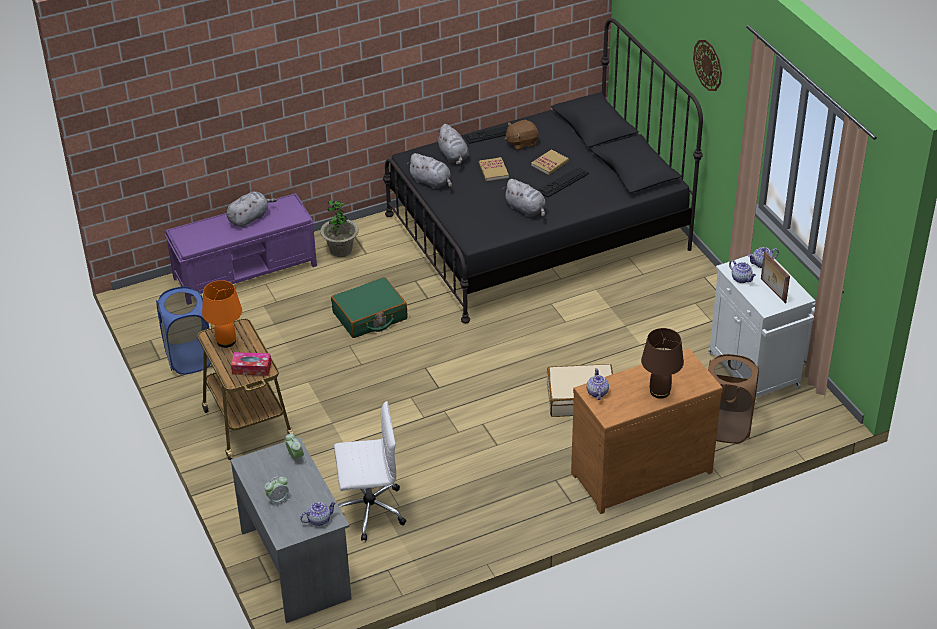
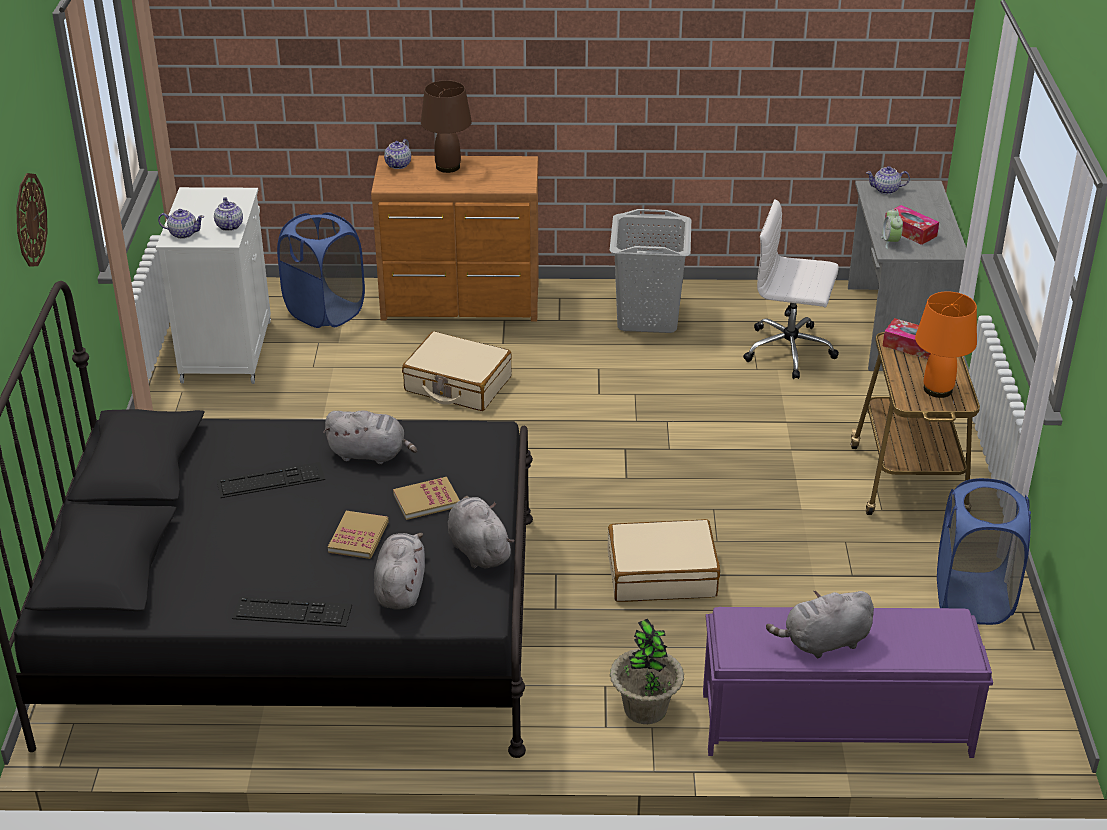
camera: 155 degrees left, 5 degrees down
alarm clock [264,477,290,508] -> none
green suitcase [331,277,408,338] -> beige suitcase [607,519,720,602]
grey plush toy [503,179,546,217] -> grey plush toy turned 120 degrees clockwise [323,411,417,464]
brown plush toy [505,120,539,151] -> none
book [531,150,569,175] -> book moved to [393,477,460,520]
teapot [587,368,609,400] -> teapot moved to [384,139,411,169]
brown laundry basket [708,354,759,444] -> blue laundry basket [277,212,365,328]
picture frame [761,251,790,304] -> none
none -> grey laundry basket [610,209,691,333]
none -> tissue box [885,205,939,245]

